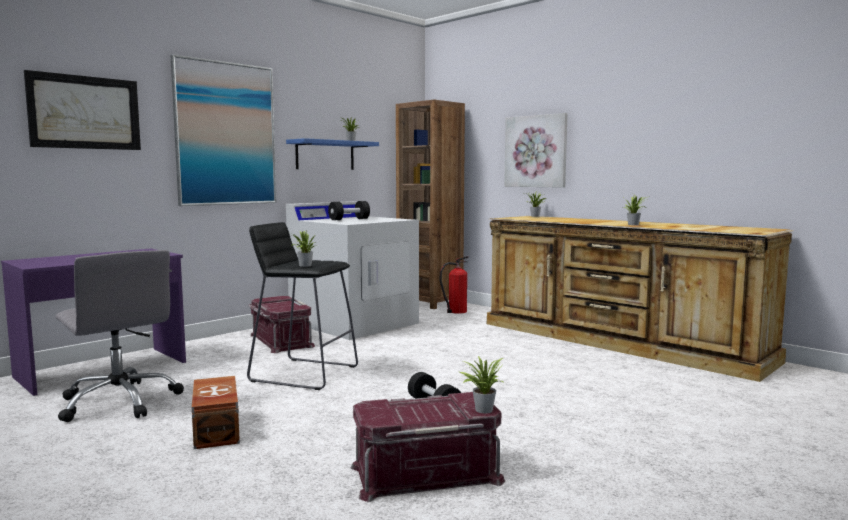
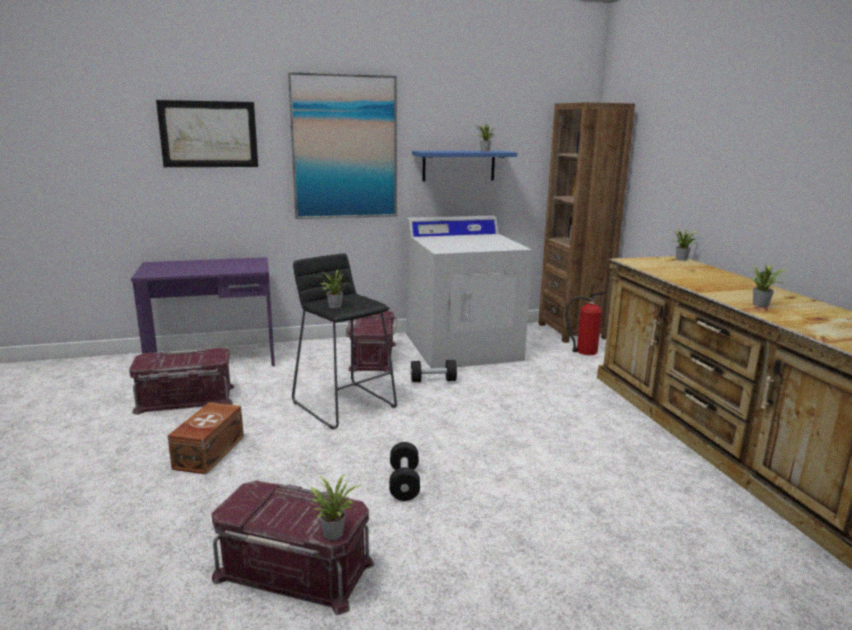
camera: 30 degrees right, 10 degrees up
grey office chair [55,250,184,422] -> red storage box [129,348,234,415]
black dumbbell [328,201,370,220] -> black dumbbell moved to [411,360,457,382]
picture [504,113,568,188] -> none

